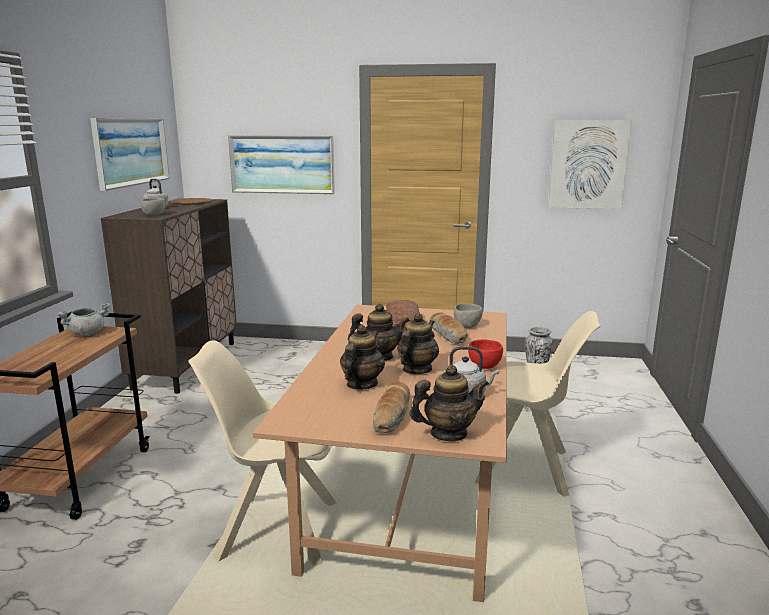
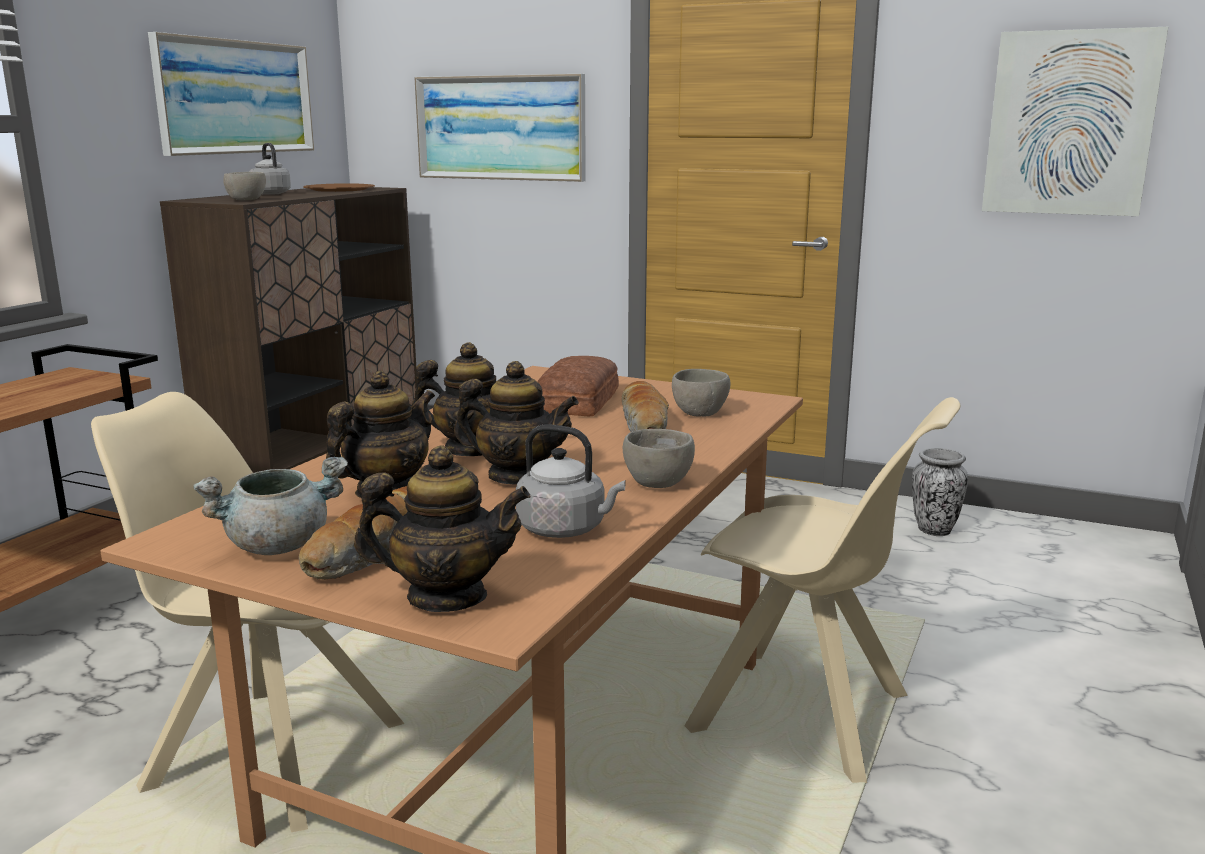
camera: 15 degrees right, 0 degrees up
grey cooking pot [57,302,110,336] -> grey cooking pot moved to [193,456,348,555]
teapot [397,313,439,374] -> teapot turned 60 degrees clockwise [454,361,579,484]
red bowl [468,340,503,369] -> grey bowl [623,429,695,488]

